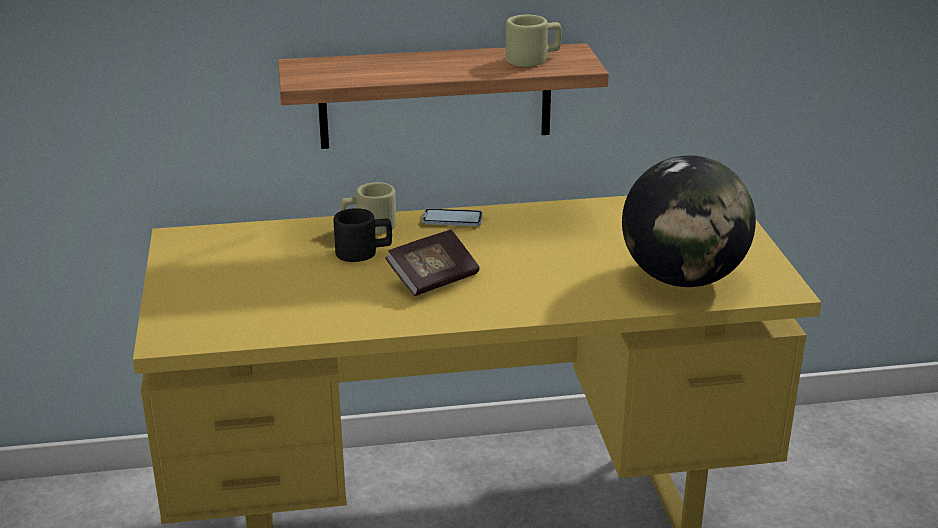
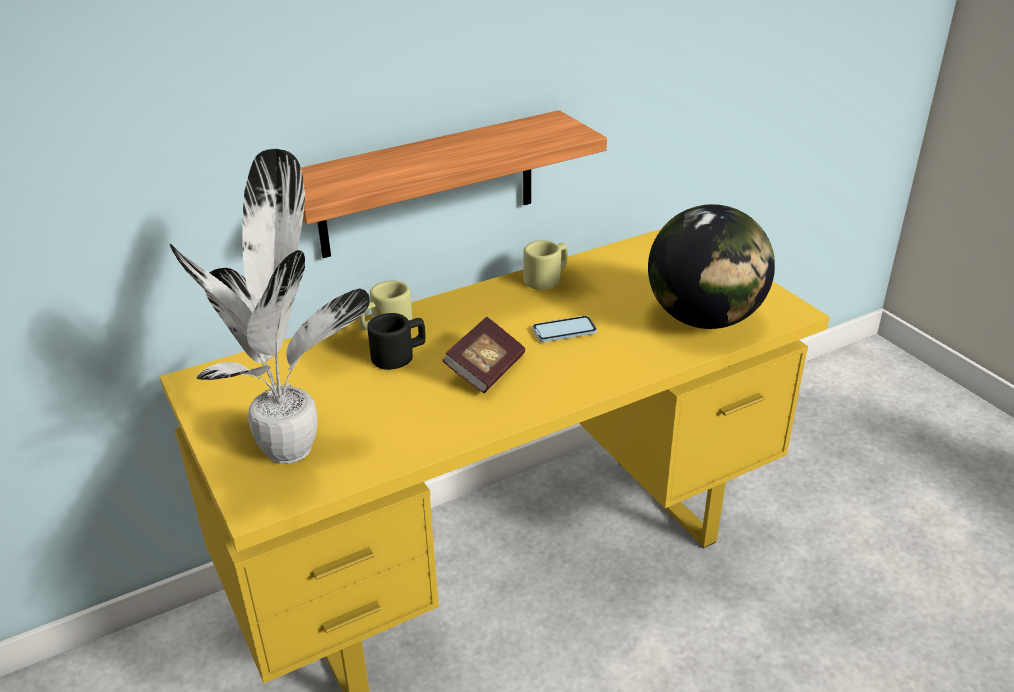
camera: 20 degrees left, 5 degrees up
phone [422,208,483,226] -> phone moved to [532,316,597,342]
beige mug [506,15,561,67] -> beige mug moved to [523,240,568,290]
none -> potted plant [169,149,370,464]

